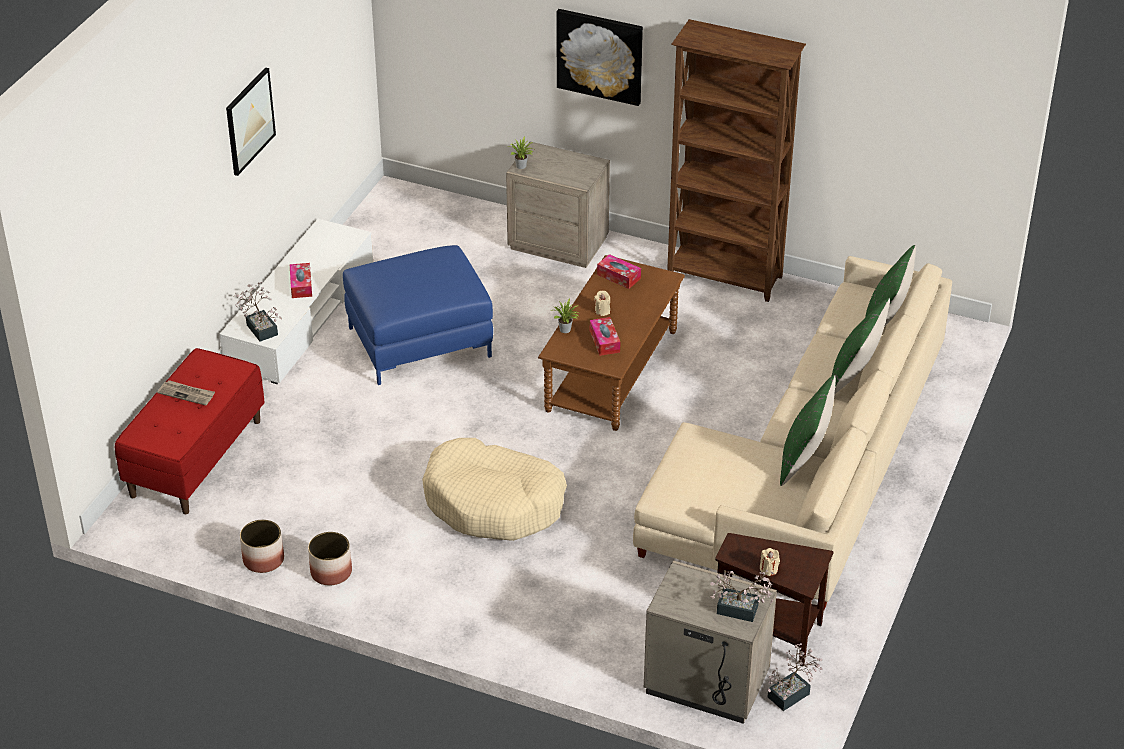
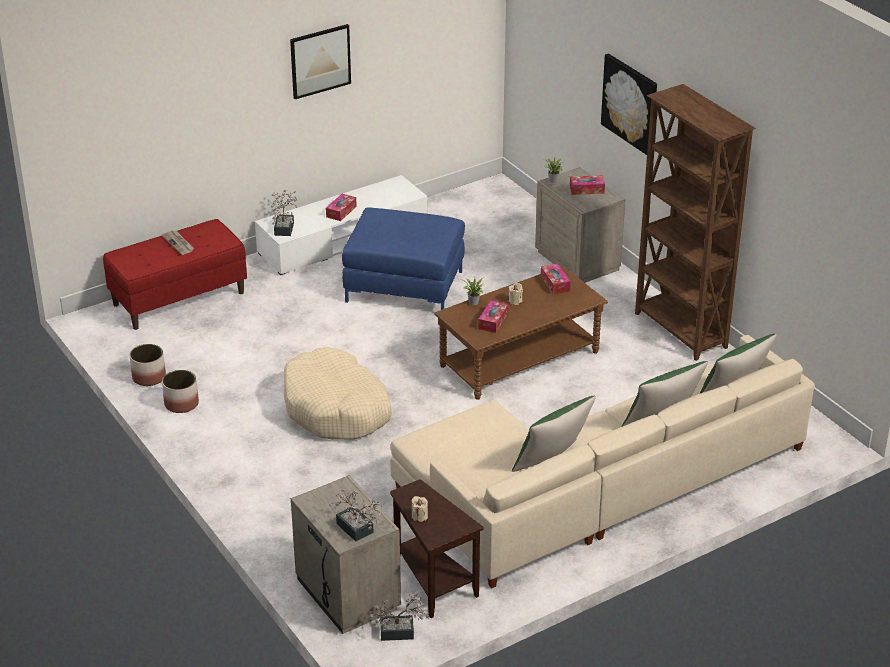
camera: 35 degrees right, 5 degrees down
none -> tissue box [570,175,605,195]

